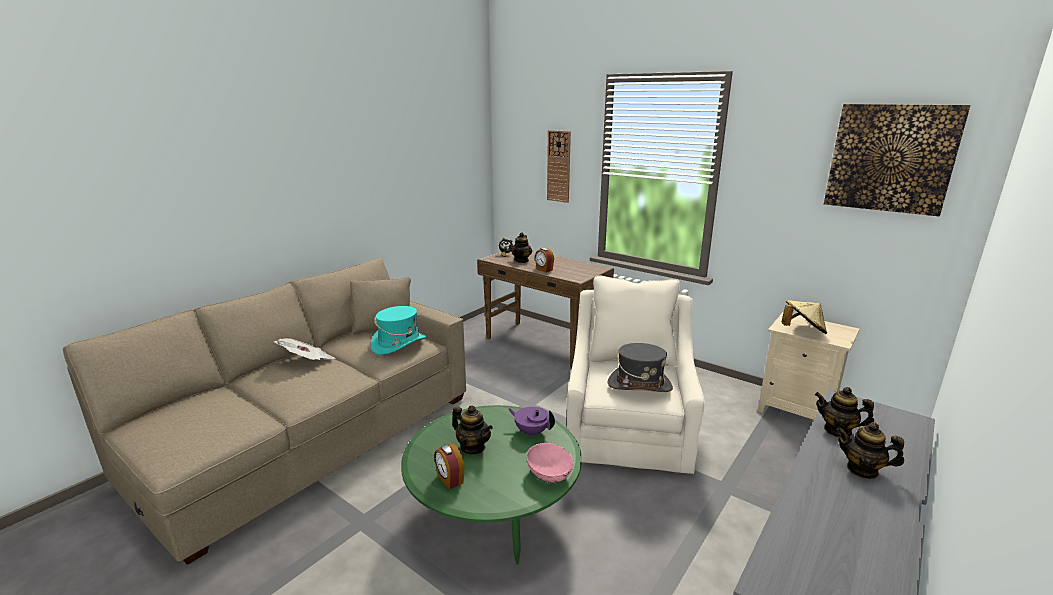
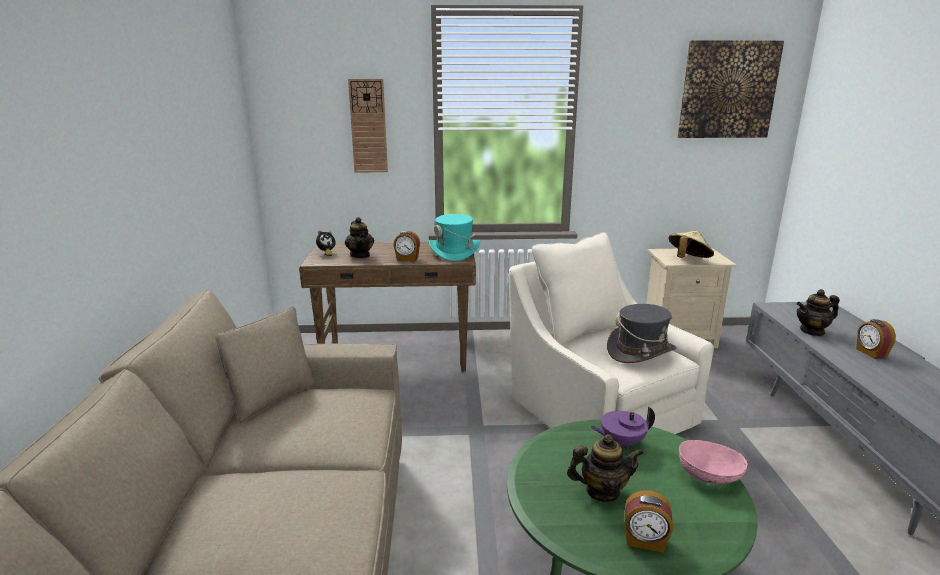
camera: 40 degrees left, 0 degrees up
newspaper [274,338,336,360] -> none
turquoise hat [371,306,426,355] -> turquoise hat moved to [429,214,480,261]
teapot [836,422,904,479] -> alarm clock [856,319,896,359]

